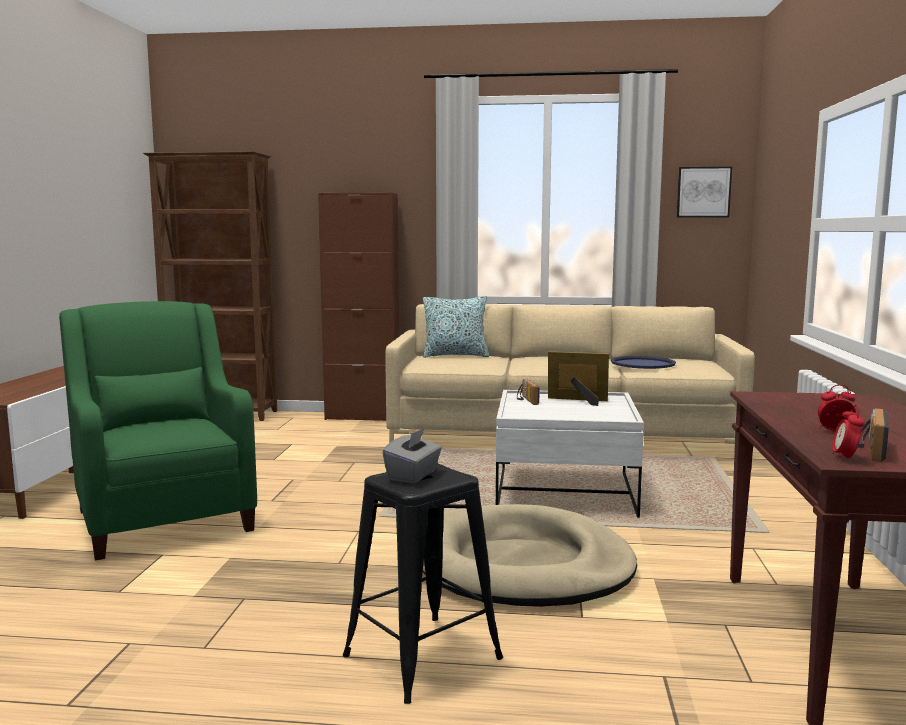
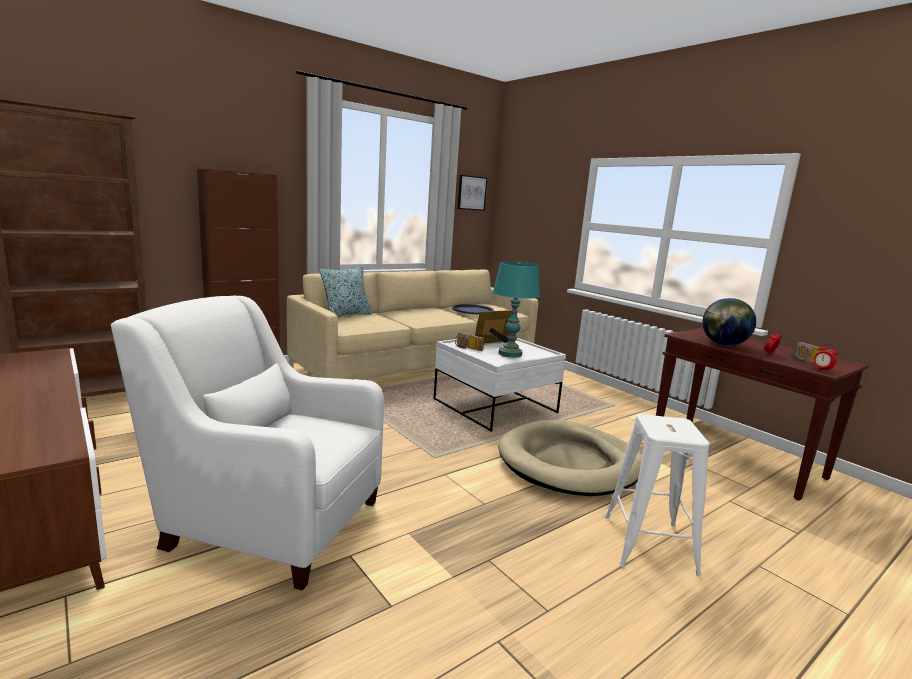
camera: 45 degrees left, 5 degrees up
green armchair [59,301,257,561] -> white armchair [111,296,384,591]
black stool [343,463,503,704] -> white stool [605,414,709,577]
grey tissue box [383,428,442,483] -> none
none -> turquoise table lamp [493,261,540,358]
none -> globe [702,298,756,346]

